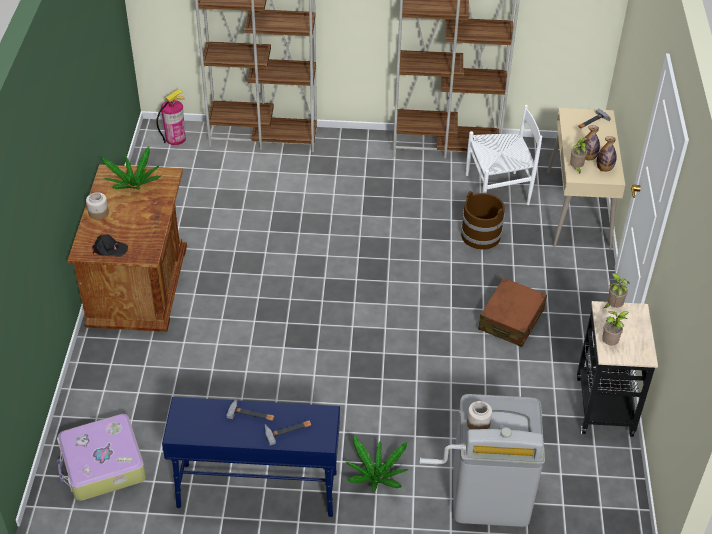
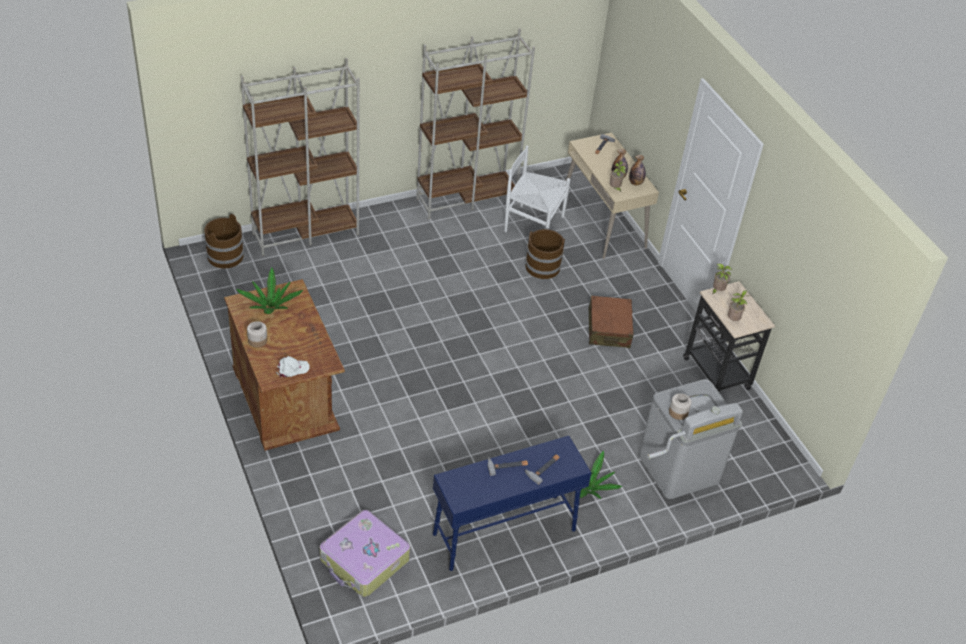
camera: 30 degrees left, 0 degrees up
black cap [92,234,128,257] -> white cap [276,356,310,378]
fire extinguisher [156,89,186,145] -> brown bucket [204,214,244,268]
white chair [466,105,542,205] -> white chair turned 120 degrees counterclockwise [504,146,570,232]

